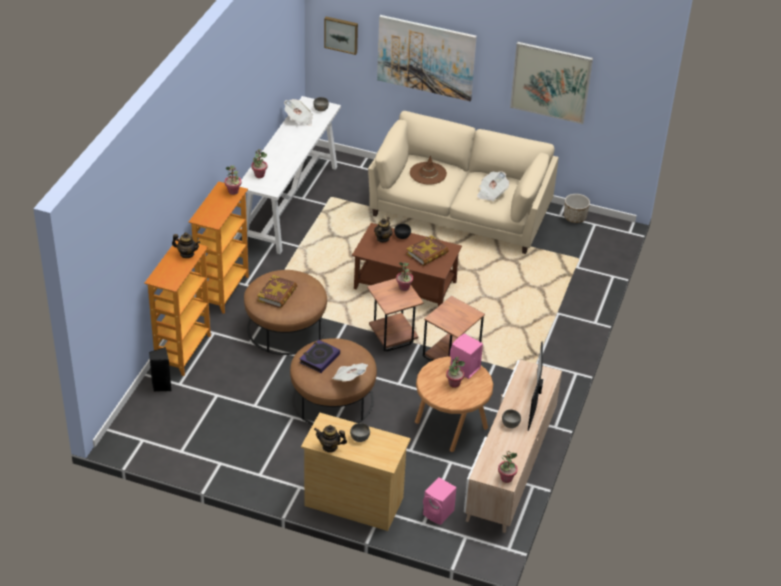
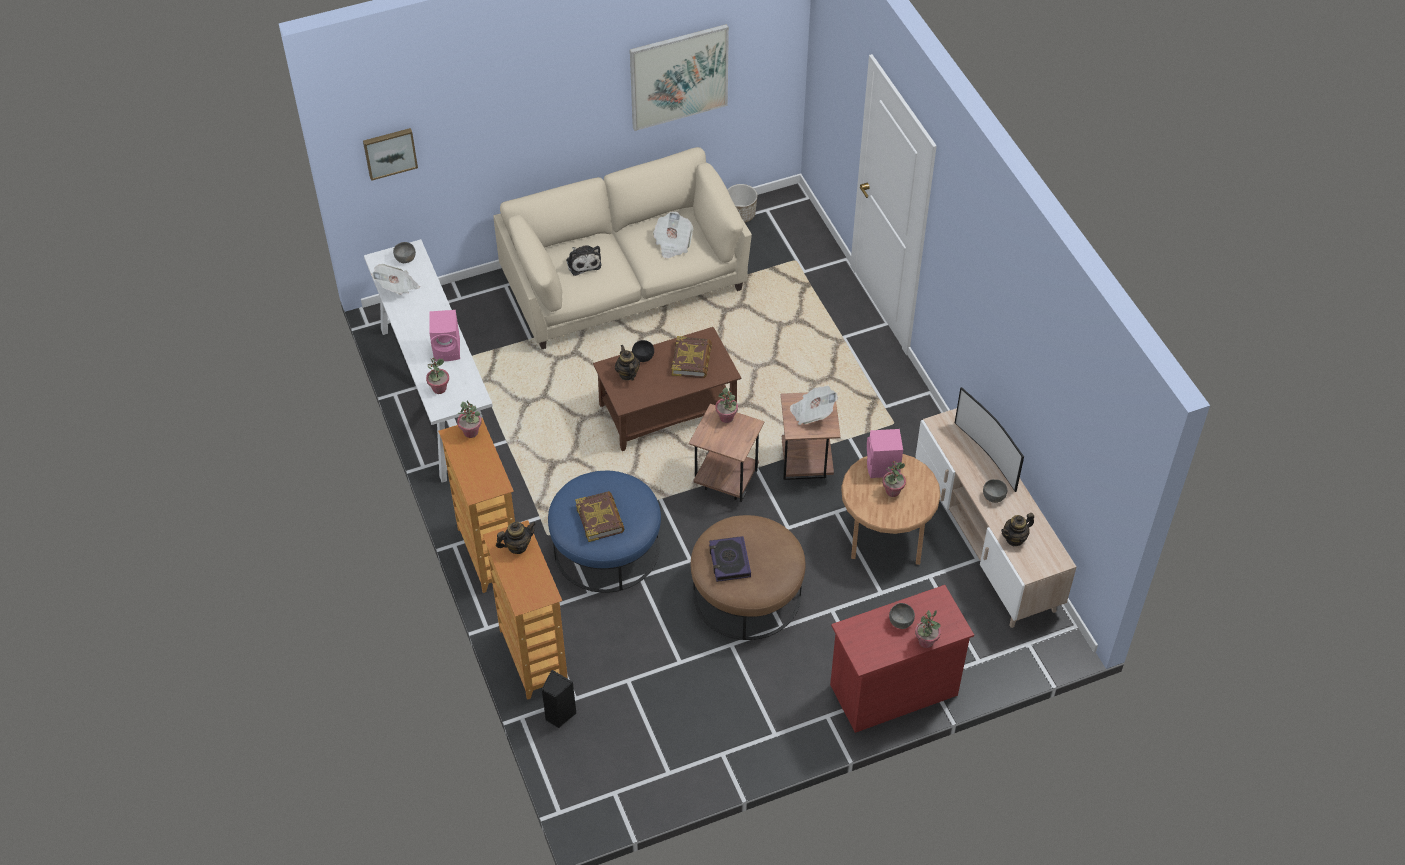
camera: 40 degrees left, 10 degrees up
brown ottoman [244,270,327,355] -> blue ottoman [548,471,661,593]
beige dresser [301,413,411,531] -> red dresser [830,585,974,733]
teapot [314,425,347,453] -> teapot moved to [1001,513,1034,546]
newspaper [332,363,368,381] -> newspaper moved to [790,386,838,425]
picture [377,15,477,101] -> none
brown hat [410,156,447,185] -> plush toy [566,245,602,276]
pink speaker [423,477,456,525] -> pink speaker moved to [429,310,460,361]
potted plant [498,451,518,483] -> potted plant moved to [915,610,941,648]

